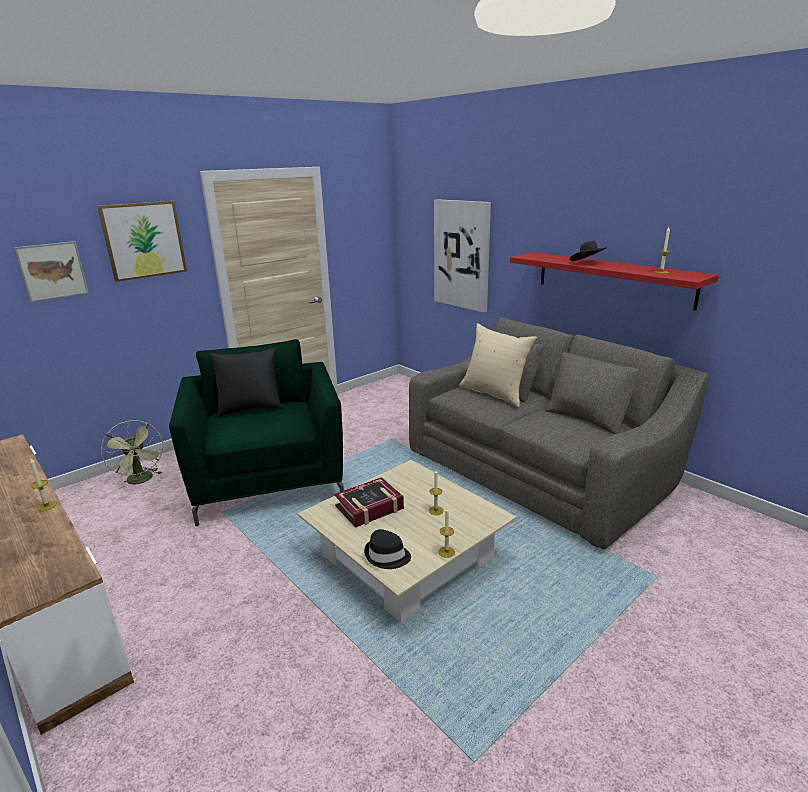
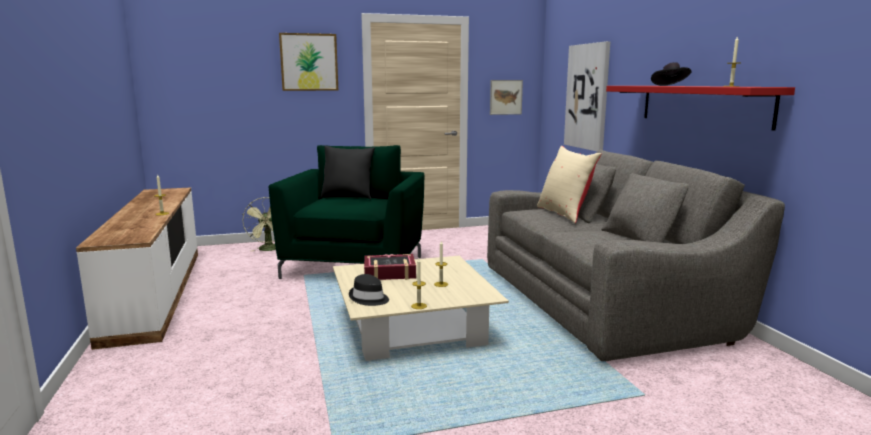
camera: 25 degrees right, 10 degrees down
picture [14,241,89,302] -> picture moved to [490,80,523,115]

